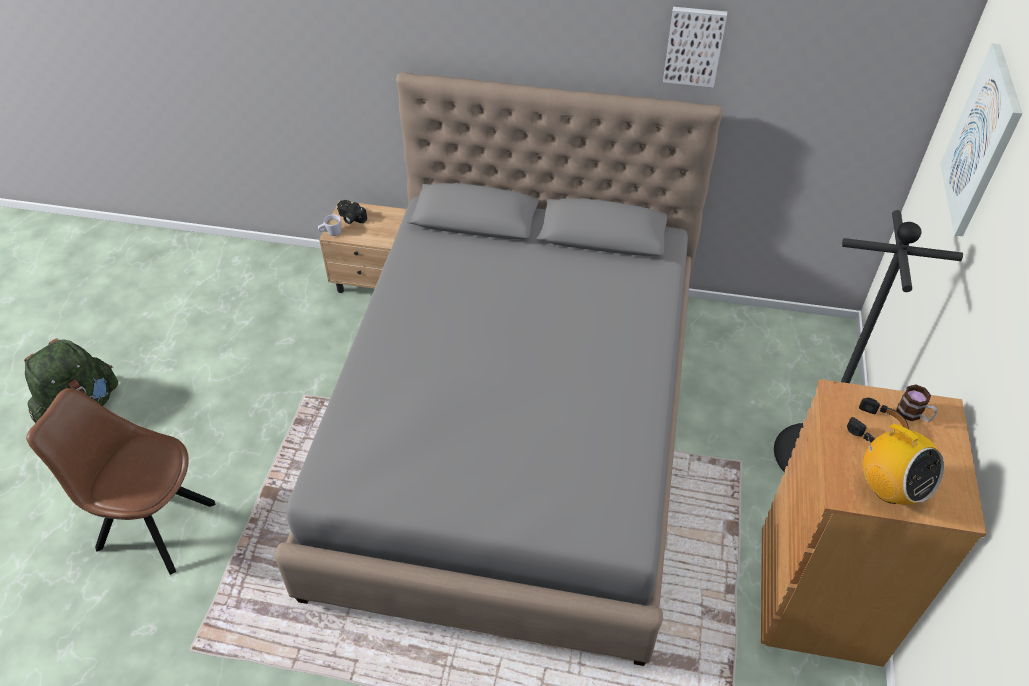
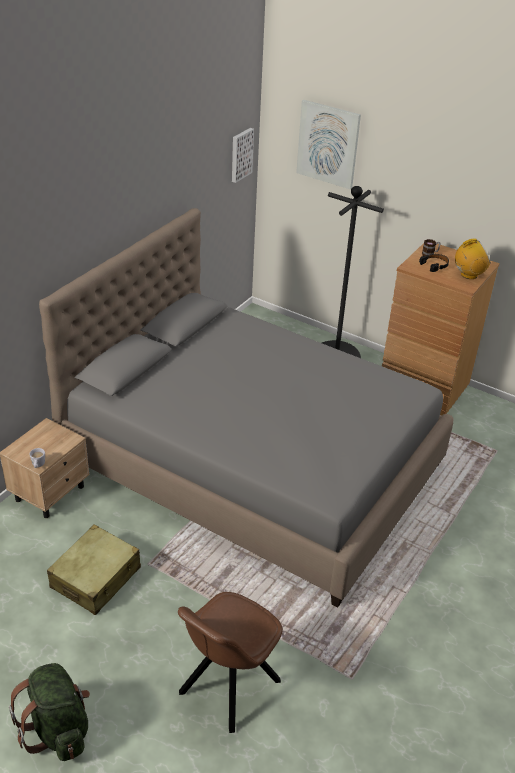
camera: 70 degrees left, 10 degrees down
camera [337,200,367,224] -> none
picture [663,7,727,88] -> picture moved to [232,128,254,183]
none -> beige suitcase [47,525,141,615]

